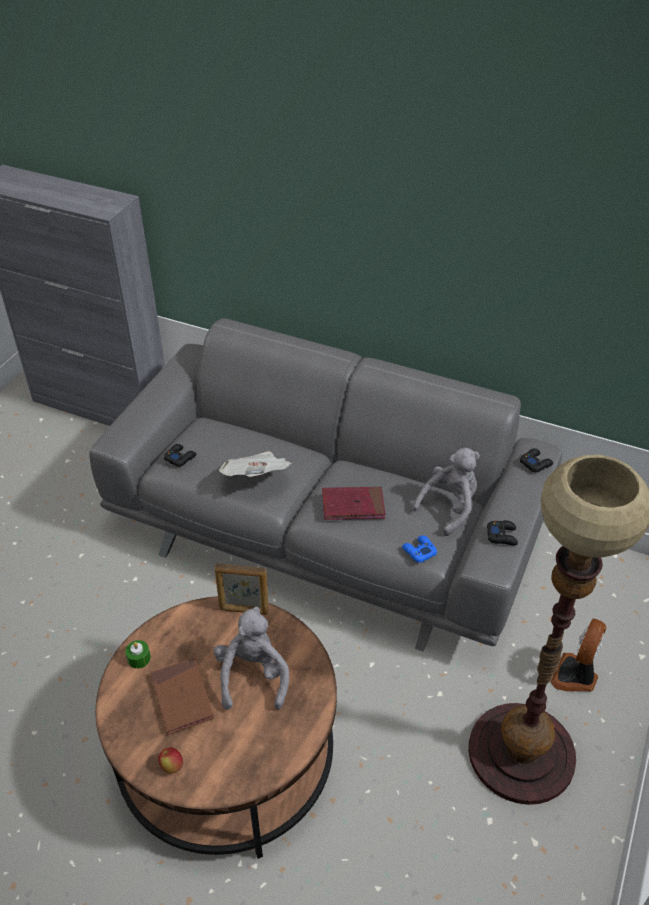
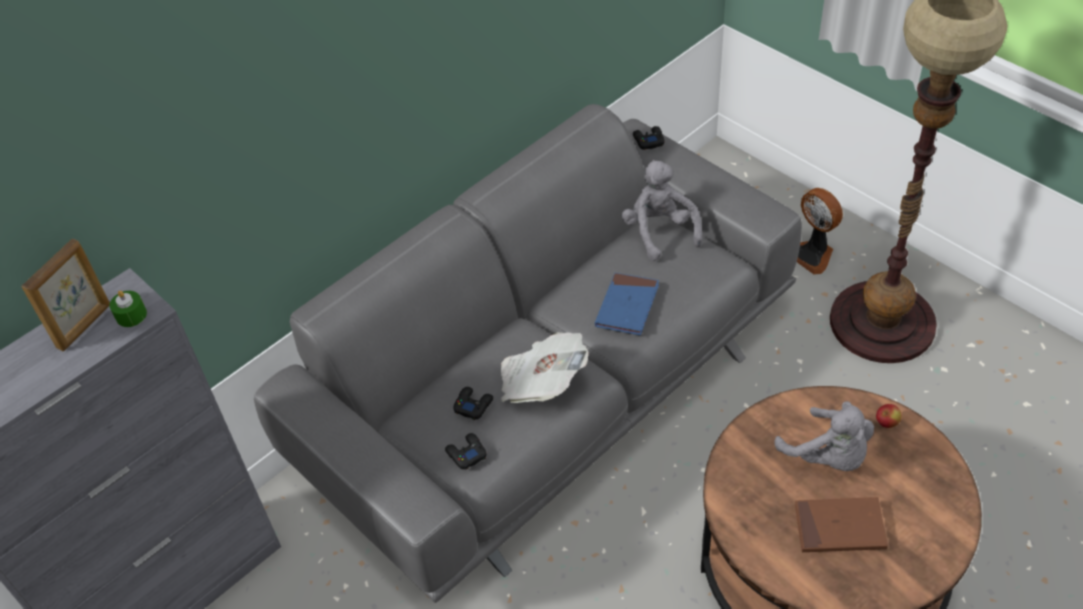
camera: 65 degrees left, 5 degrees up
green candle [125,640,151,669] -> green candle moved to [109,291,147,327]
apple [158,747,183,773] -> apple moved to [876,404,902,428]
grey plush toy [213,606,289,710] -> grey plush toy turned 150 degrees counterclockwise [774,401,874,471]
picture frame [214,563,269,615] -> picture frame moved to [21,239,110,351]
red book [322,487,385,520] -> blue book [595,273,659,335]
blue game controller [402,535,437,563] -> none
black game controller [487,520,518,545] -> black game controller moved to [453,387,493,420]

